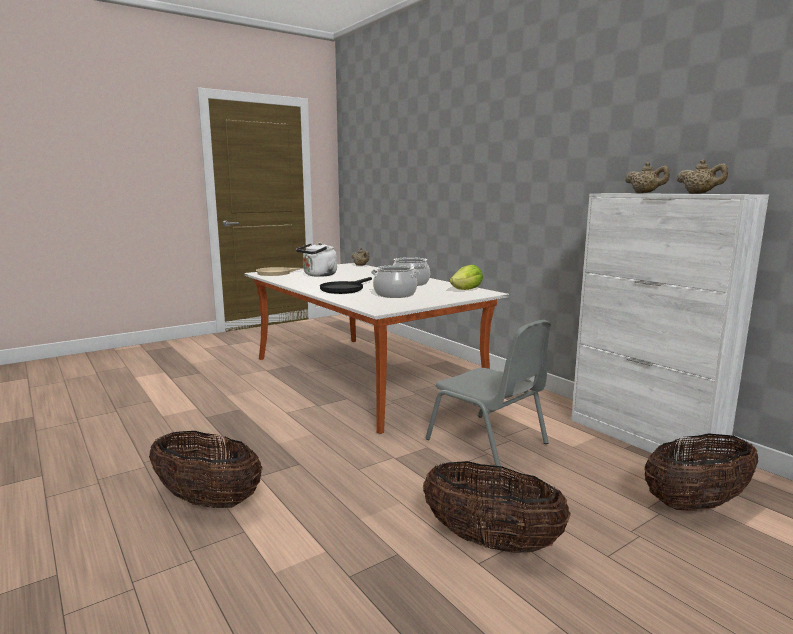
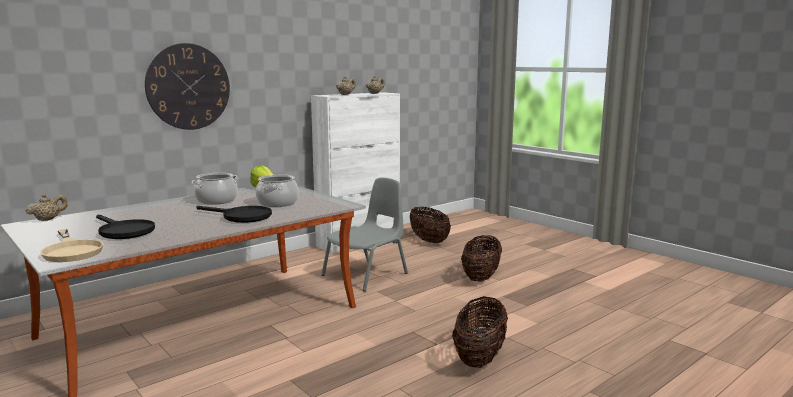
camera: 95 degrees left, 0 degrees up
white kettle [296,242,337,277] -> black frying pan [96,215,155,239]
none -> wall clock [145,43,230,130]

